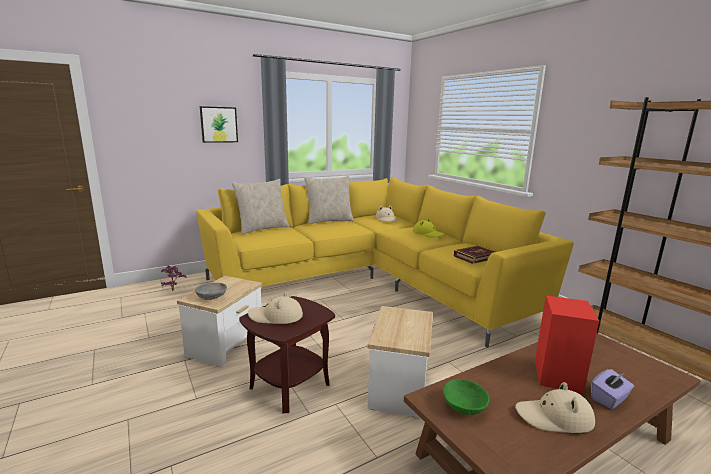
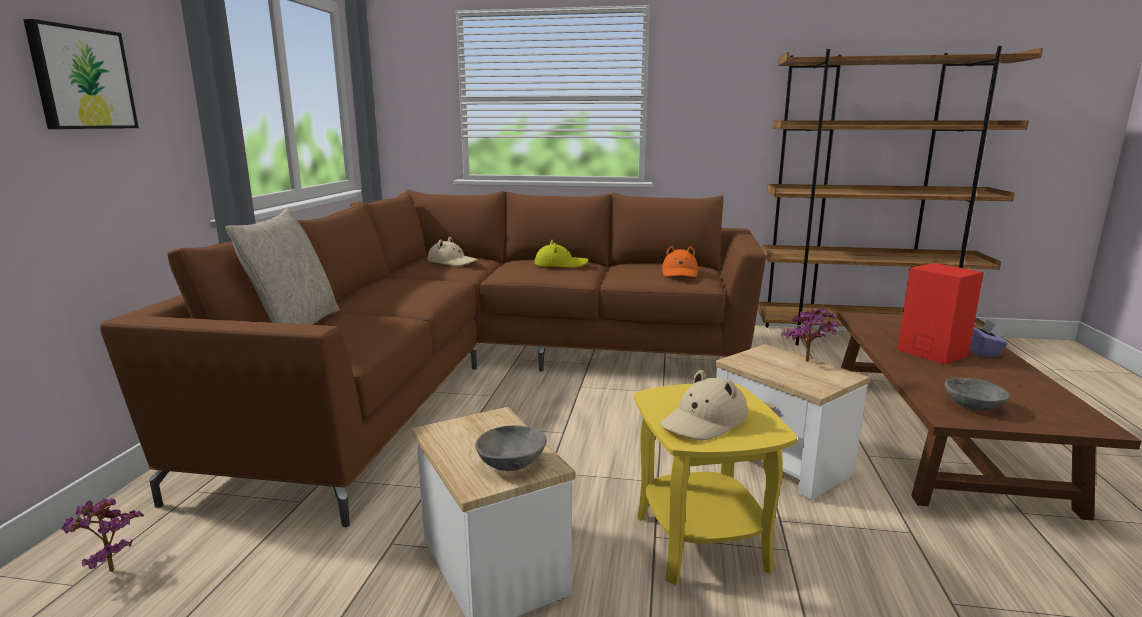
camera: 50 degrees left, 0 degrees up
yellow sofa [197,177,574,348] -> brown sofa [100,189,766,527]
brown side table [239,296,335,413] -> yellow side table [634,384,797,585]
beige pillow [304,176,354,224] -> none
green bowl [443,379,489,415] -> grey bowl [945,377,1010,411]
book [454,245,497,264] -> orange hat [662,246,698,277]
beige hat [515,382,595,433] -> none
none -> potted plant [781,307,838,362]

